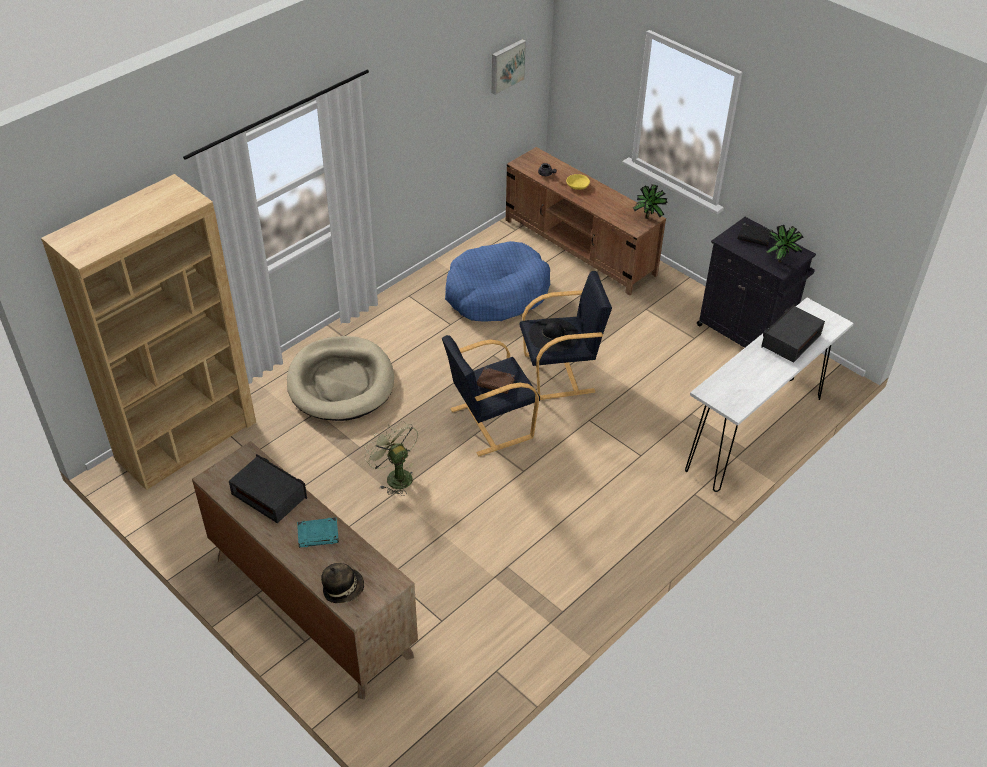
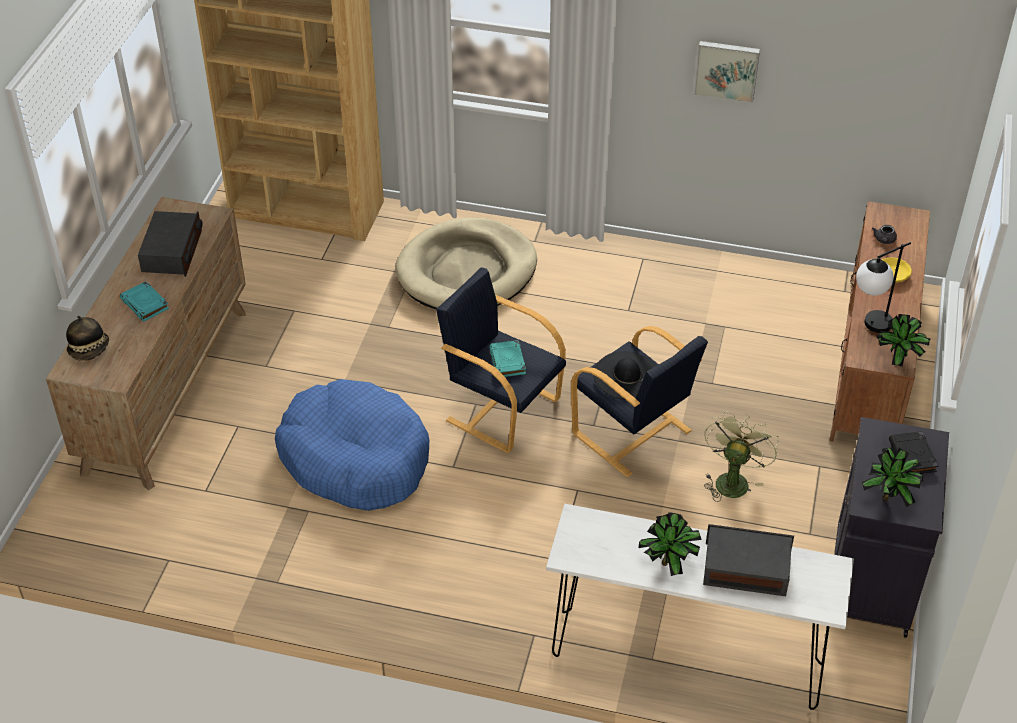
camera: 60 degrees right, 0 degrees up
green fan [364,420,418,496] -> green fan moved to [704,411,779,502]
blue dog bed [445,241,550,322] -> blue dog bed moved to [275,379,429,511]
brown book [477,367,515,394] -> turquoise book [489,340,526,377]
picture [492,39,526,95] -> picture moved to [694,41,760,103]
none -> potted plant [639,512,702,576]
none -> table lamp [856,242,911,333]

